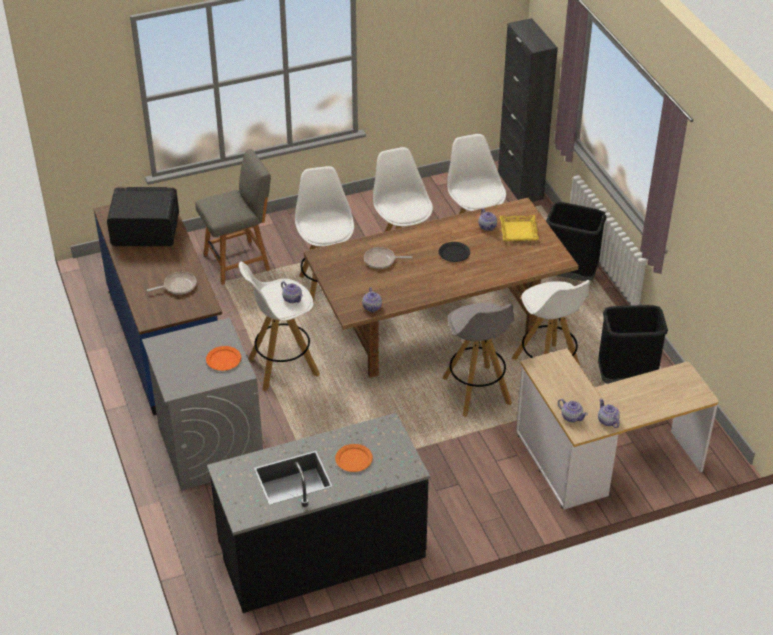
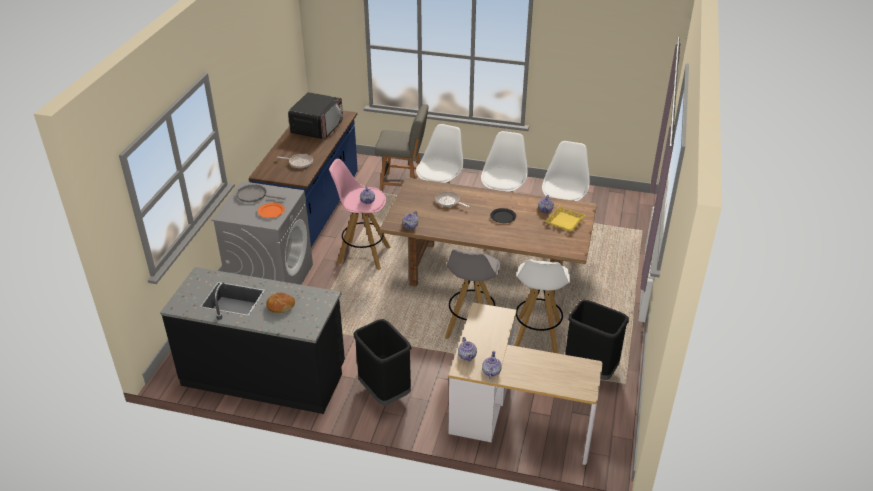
camera: 35 degrees right, 5 degrees down
microwave [107,187,179,246] -> microwave turned 75 degrees clockwise [288,92,343,139]
white stool [239,262,320,391] -> pink stool [329,159,391,270]
orange plate [335,444,373,472] -> bread [266,293,295,313]
black cabinet [498,18,558,202] -> none
black trash can [546,202,607,281] -> black trash can moved to [353,319,411,405]
none -> grey frying pan [237,184,286,202]

